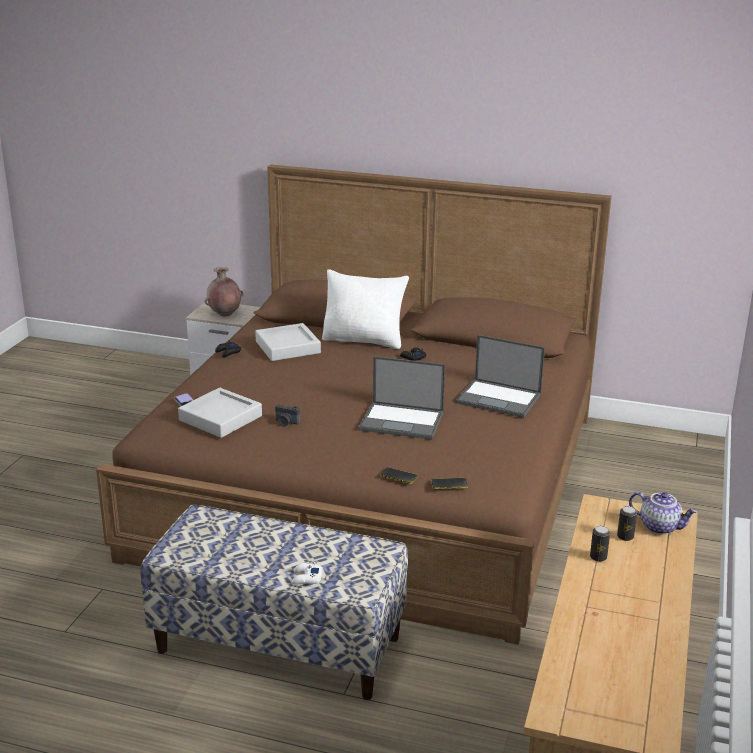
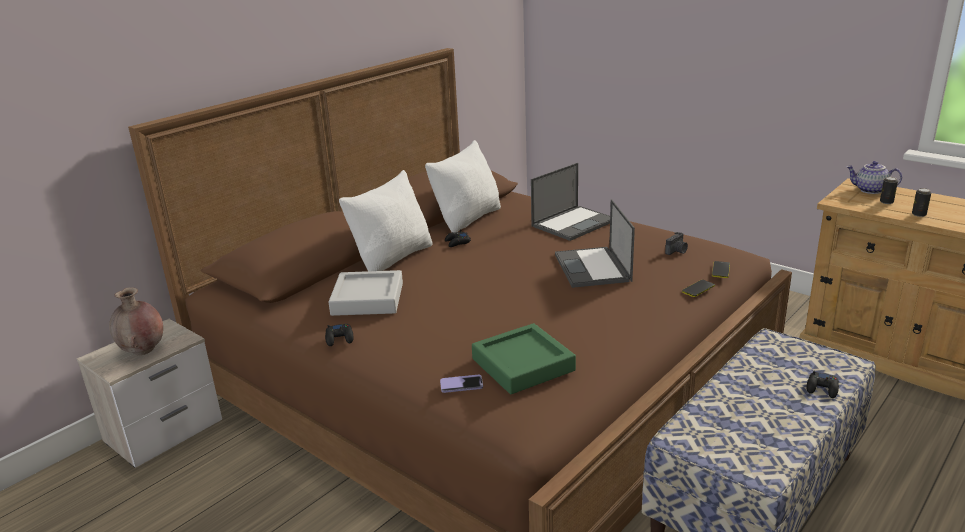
camera: 65 degrees left, 0 degrees up
grey tray [178,388,262,438] -> green tray [472,323,576,394]
camera [275,405,300,427] -> camera moved to [665,232,688,255]
white game controller [291,562,323,585] -> black game controller [806,371,839,398]
laptop [359,356,445,440] -> laptop turned 135 degrees clockwise [555,199,635,288]
teapot [629,492,698,535] -> teapot turned 120 degrees counterclockwise [846,161,902,194]
none -> white pillow [425,140,501,233]

